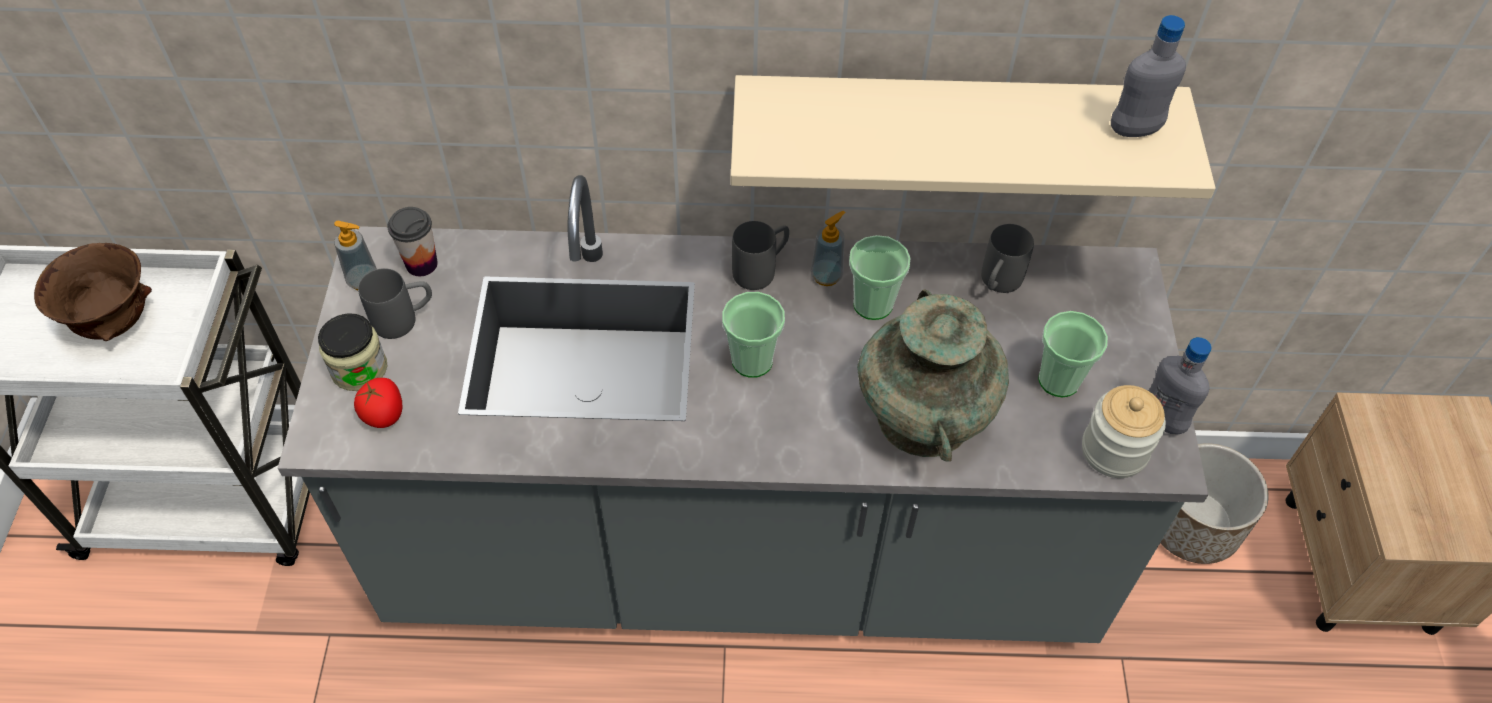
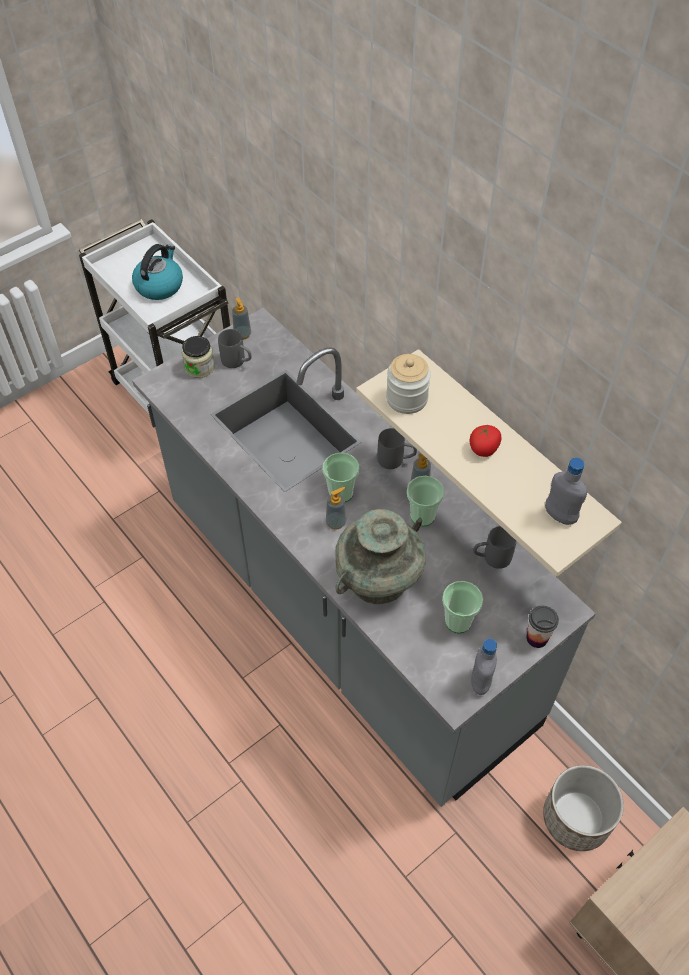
camera: 50 degrees right, 0 degrees up
brown bowl [34,243,152,341] -> kettle [132,244,183,300]
tomato [354,378,403,428] -> tomato moved to [470,425,502,457]
cup [387,207,438,276] -> cup moved to [526,606,559,648]
jar [1082,385,1166,478] -> jar moved to [386,354,431,414]
none -> soap dispenser [326,487,346,529]

